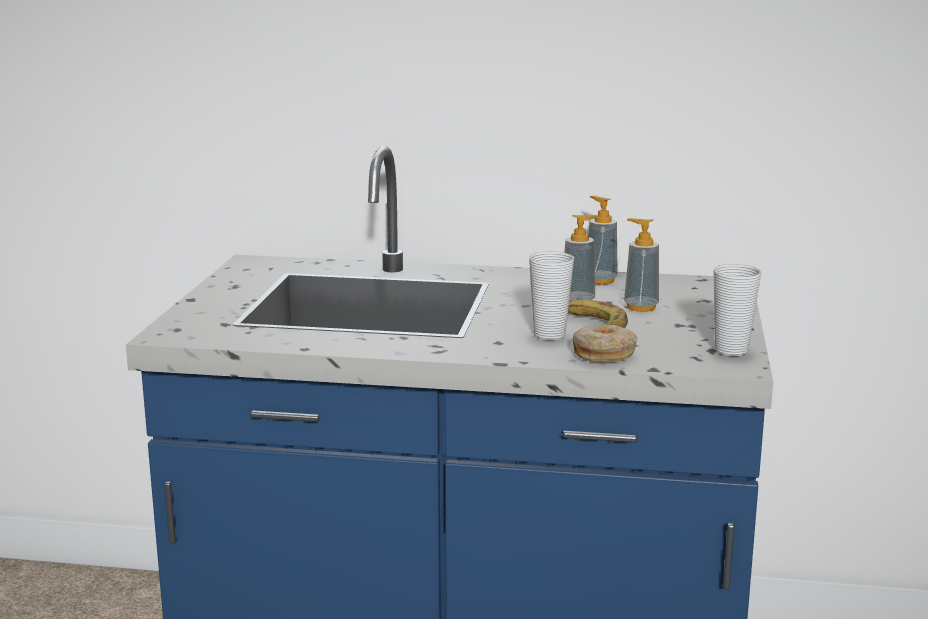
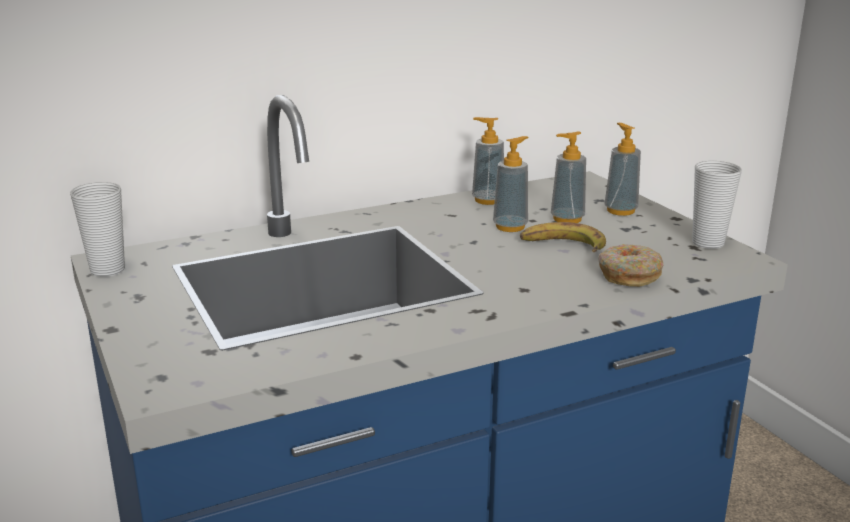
camera: 35 degrees left, 5 degrees up
cup [529,251,574,340] -> cup moved to [70,182,125,277]
none -> soap dispenser [605,123,641,216]

